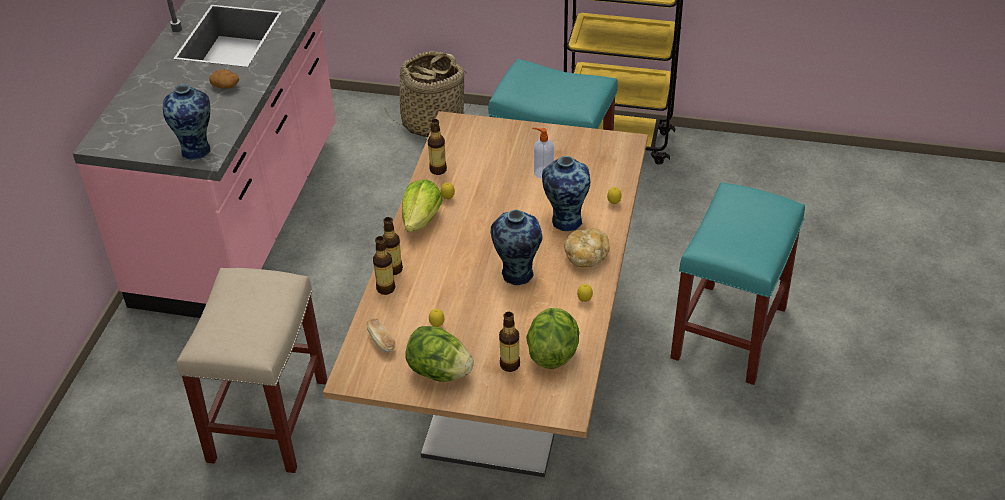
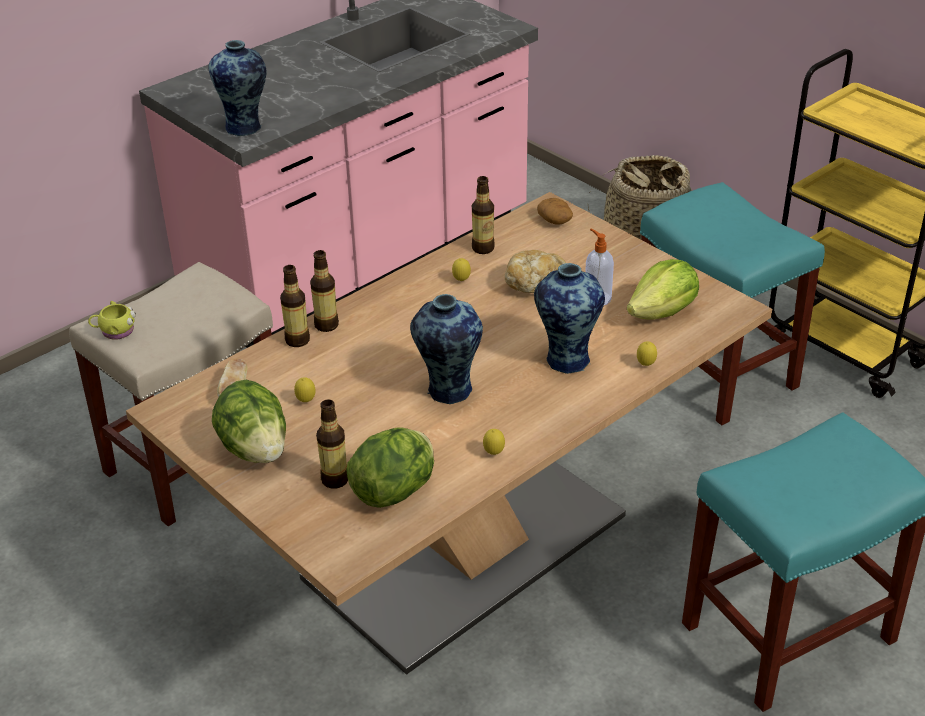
camera: 35 degrees right, 5 degrees down
potato [210,70,239,89] -> potato moved to [537,198,573,225]
lettuce [402,179,443,232] -> lettuce moved to [627,259,699,320]
bread [564,228,610,267] -> bread moved to [505,250,566,293]
none -> yellow mug [88,301,136,340]

